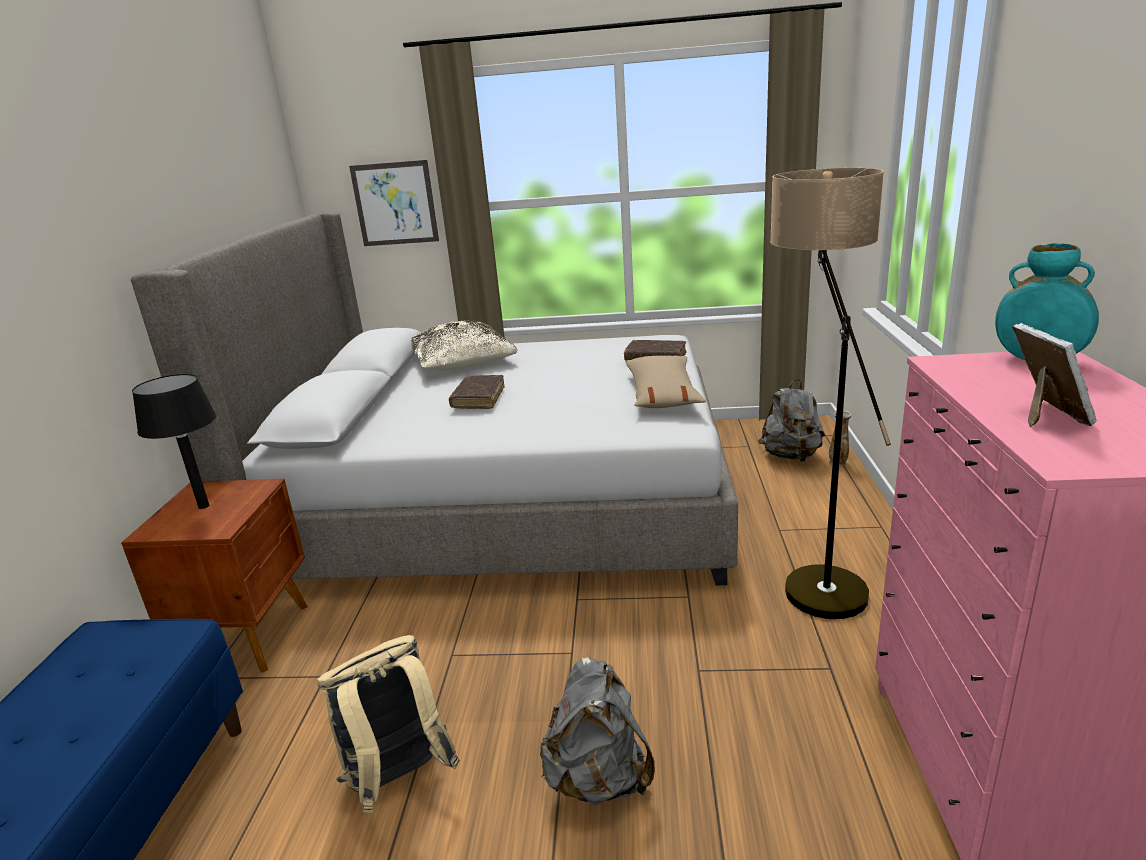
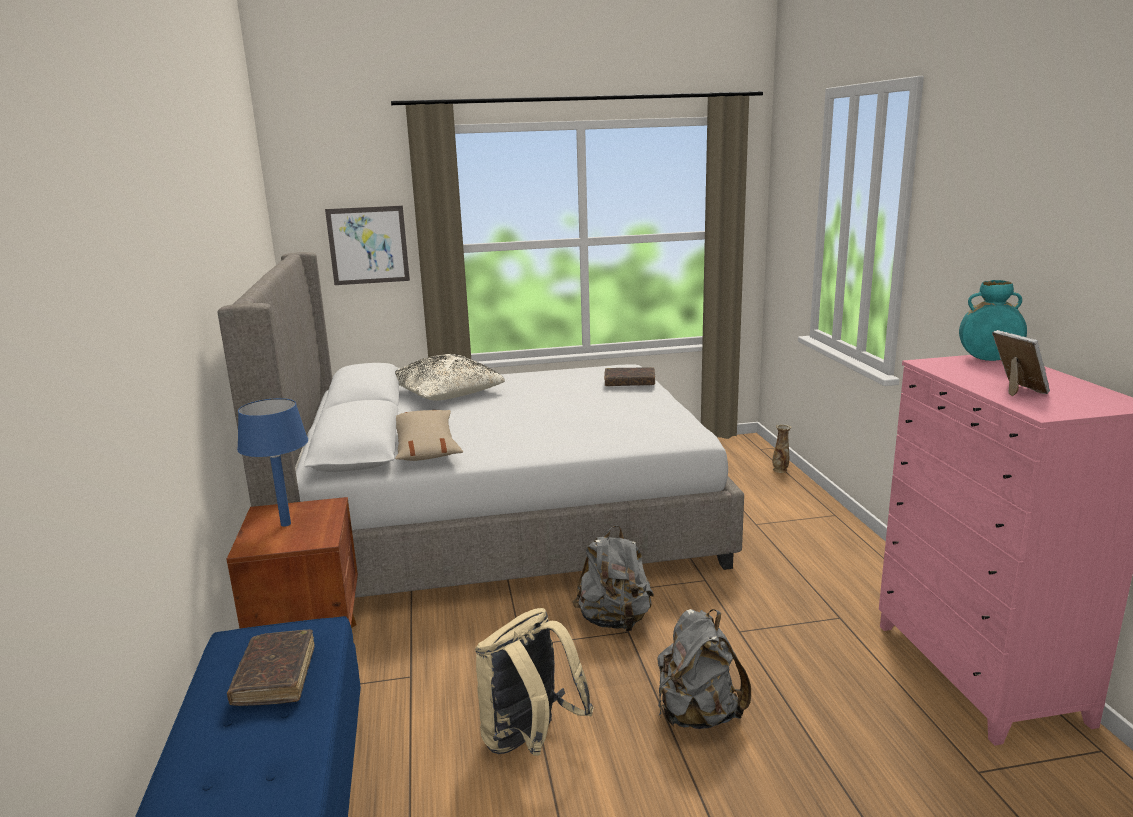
camera: 15 degrees left, 5 degrees down
black table lamp [132,374,216,509] -> blue table lamp [237,398,308,527]
brown book [449,375,505,409] -> brown book moved to [227,629,315,706]
beige pillow [625,355,706,408] -> beige pillow moved to [395,410,463,461]
grey backpack [758,379,825,462] -> grey backpack moved to [572,525,654,632]
floor lamp [770,168,891,619] -> none

